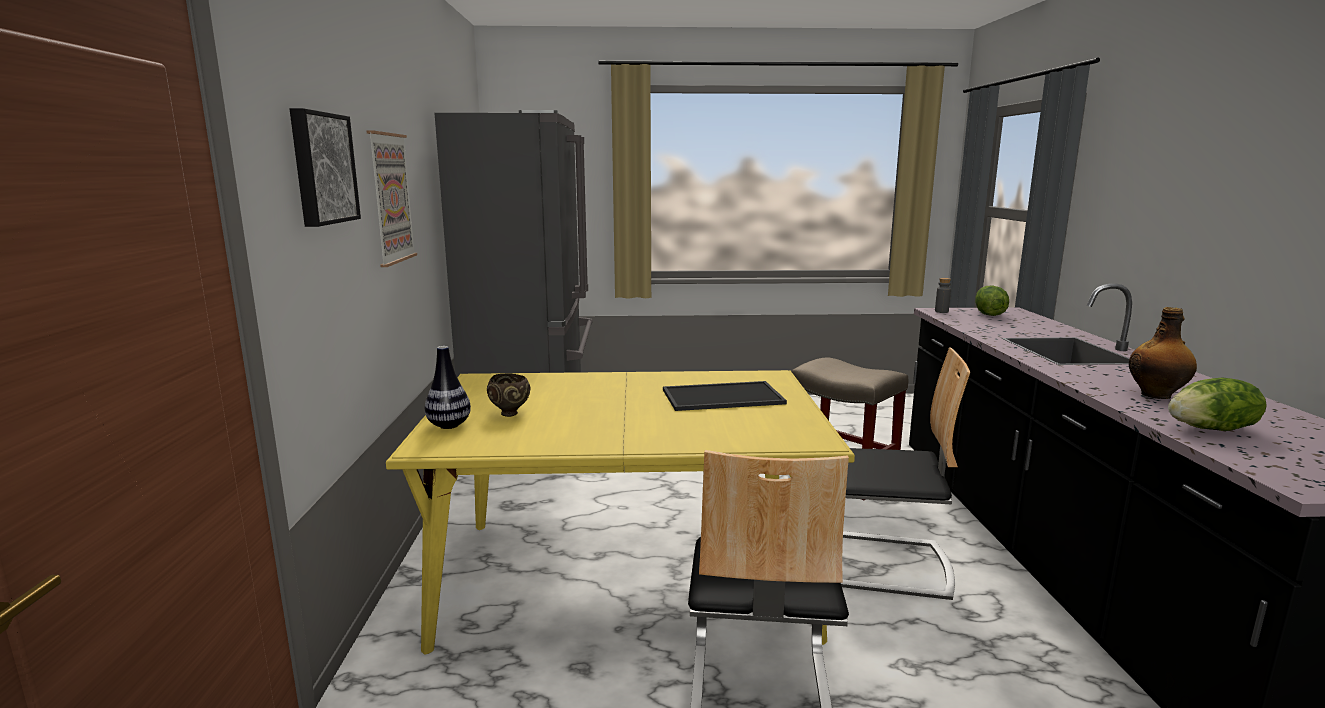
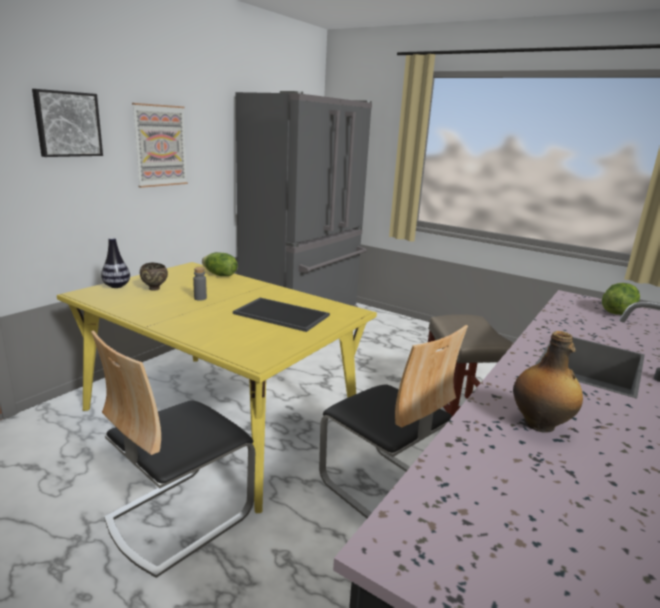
camera: 35 degrees right, 5 degrees up
grey bottle [935,278,951,313] -> grey bottle moved to [193,267,207,300]
lettuce [1168,378,1267,431] -> lettuce moved to [202,252,238,276]

